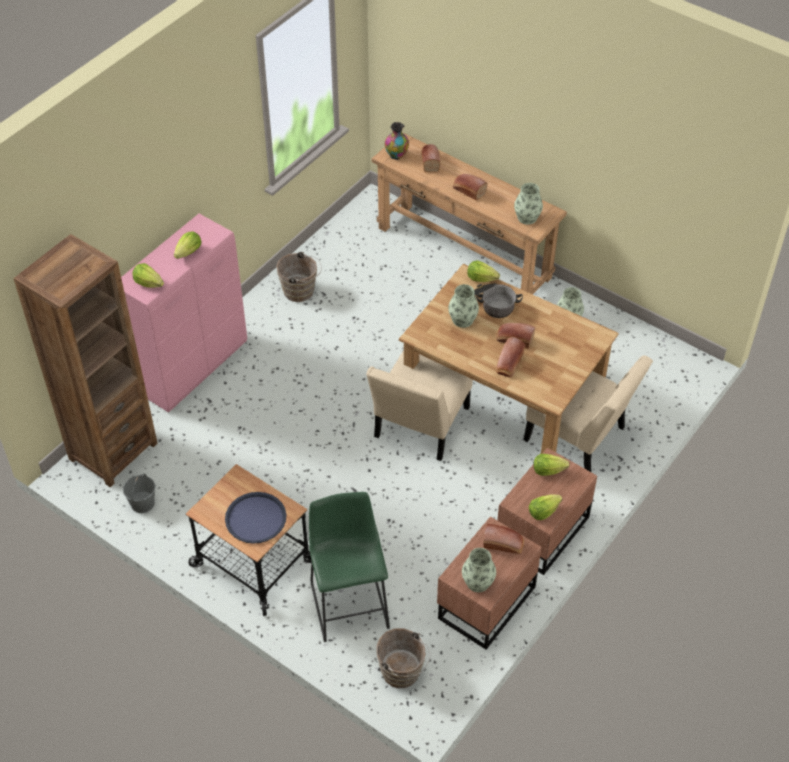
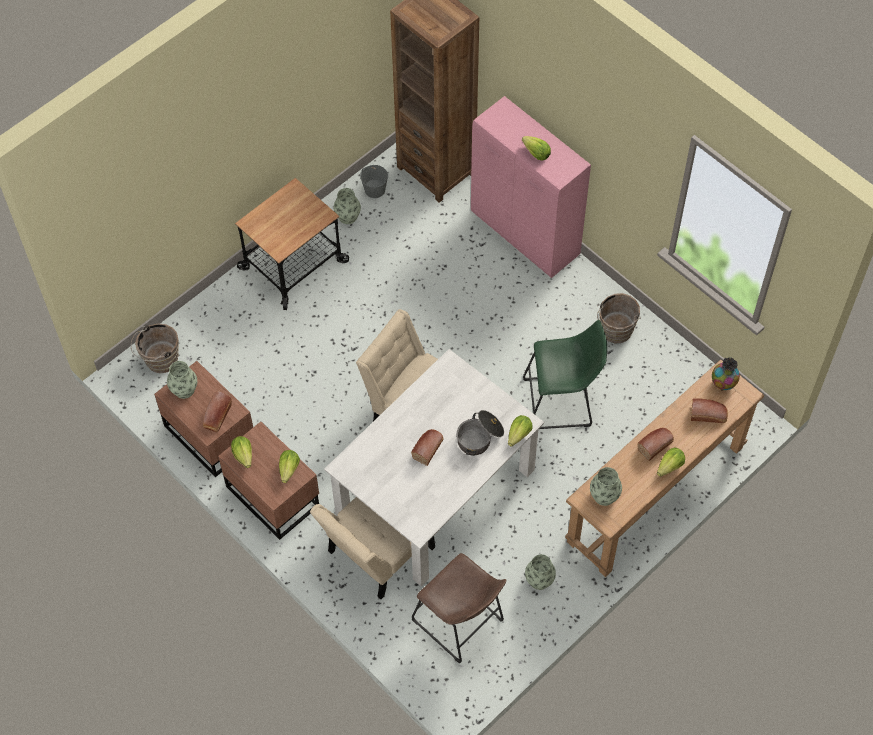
camera: 100 degrees right, 10 degrees up
lettuce [132,263,164,288] -> lettuce moved to [657,448,685,477]
blue tray [225,492,286,544] -> none
green stool [309,492,390,642] -> green stool moved to [523,320,607,429]
brown dining table [399,264,619,454] -> white dining table [324,349,544,586]
vase [448,284,479,328] -> vase moved to [333,188,361,224]
bread [496,337,526,377] -> none
none -> brown stool [412,553,506,663]

